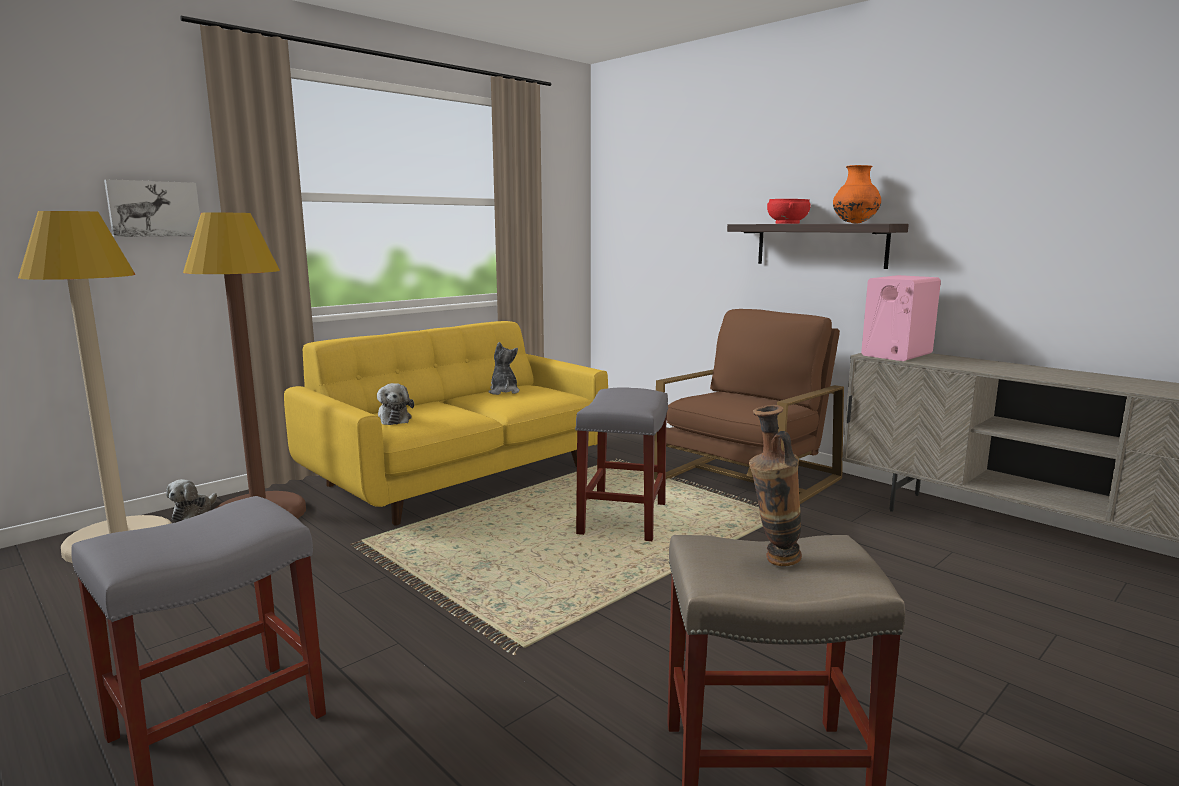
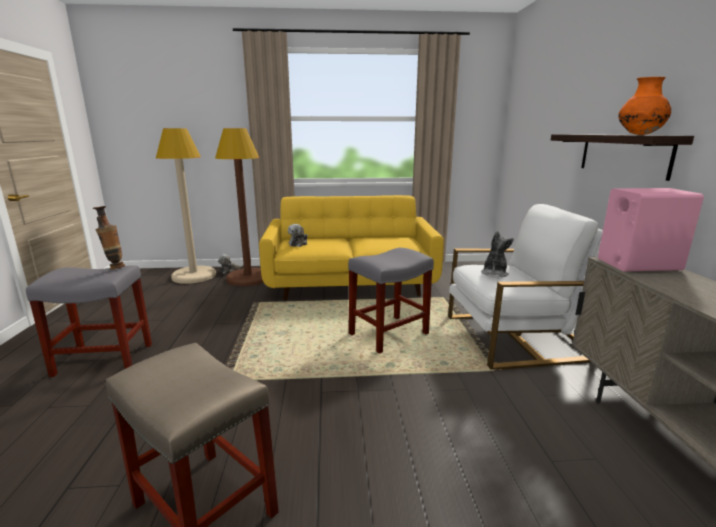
camera: 40 degrees right, 5 degrees up
picture [104,179,200,237] -> none
plush toy [488,342,520,395] -> plush toy moved to [481,231,514,277]
brown armchair [654,309,844,504] -> white armchair [448,204,603,370]
vase [749,405,802,566] -> vase moved to [93,206,125,269]
red bowl [767,199,811,224] -> none

